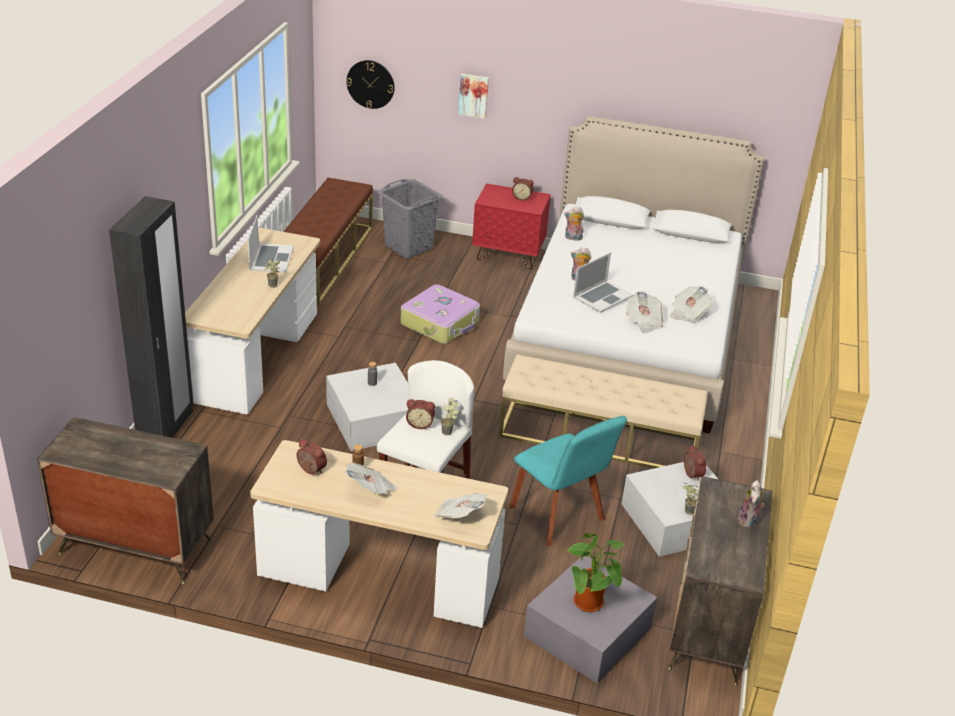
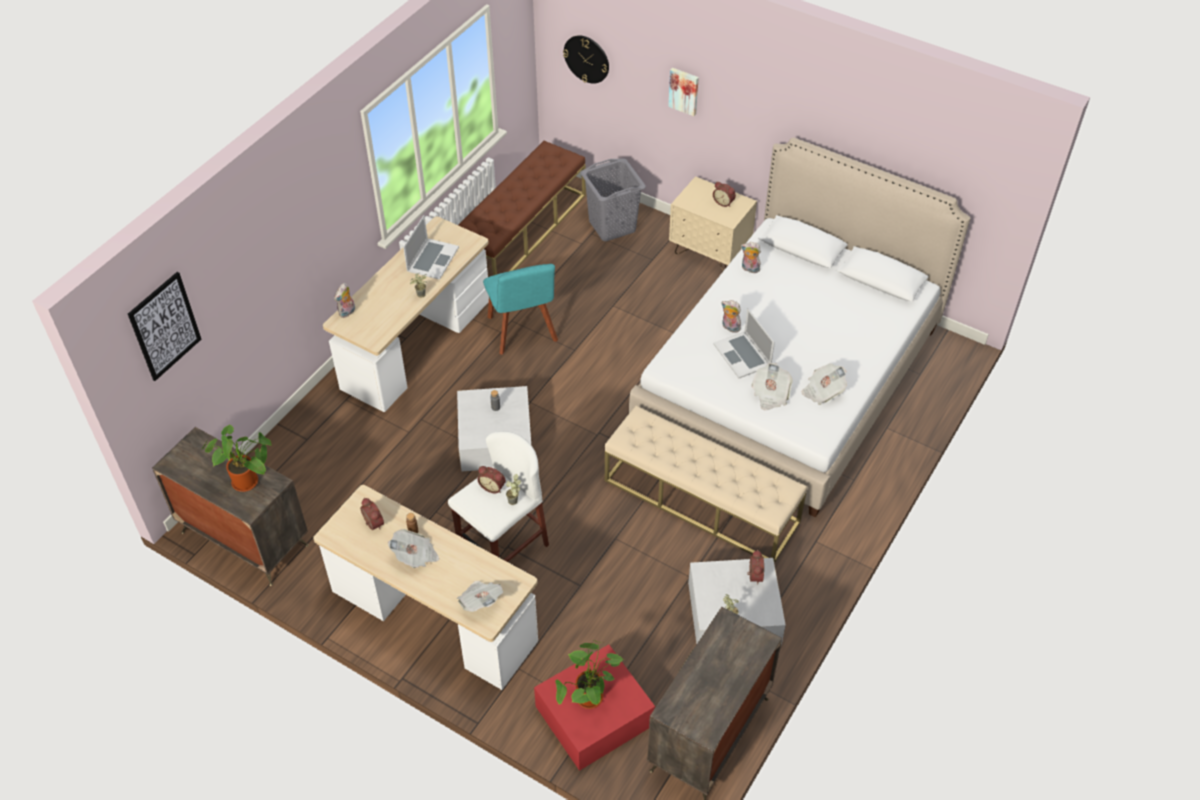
camera: 20 degrees right, 15 degrees up
black wardrobe [109,196,194,438] -> none
suitcase [400,284,480,344] -> none
red nightstand [472,183,551,269] -> beige nightstand [669,176,757,271]
turquoise chair [510,416,627,546] -> turquoise chair moved to [483,264,558,355]
grey storage box [524,556,657,684] -> red storage box [534,644,655,771]
laptop [573,252,634,313] -> laptop turned 90 degrees clockwise [713,308,775,378]
plush toy [738,480,765,528] -> plush toy moved to [334,283,355,318]
none -> picture [128,272,201,381]
none -> potted plant [201,424,272,492]

